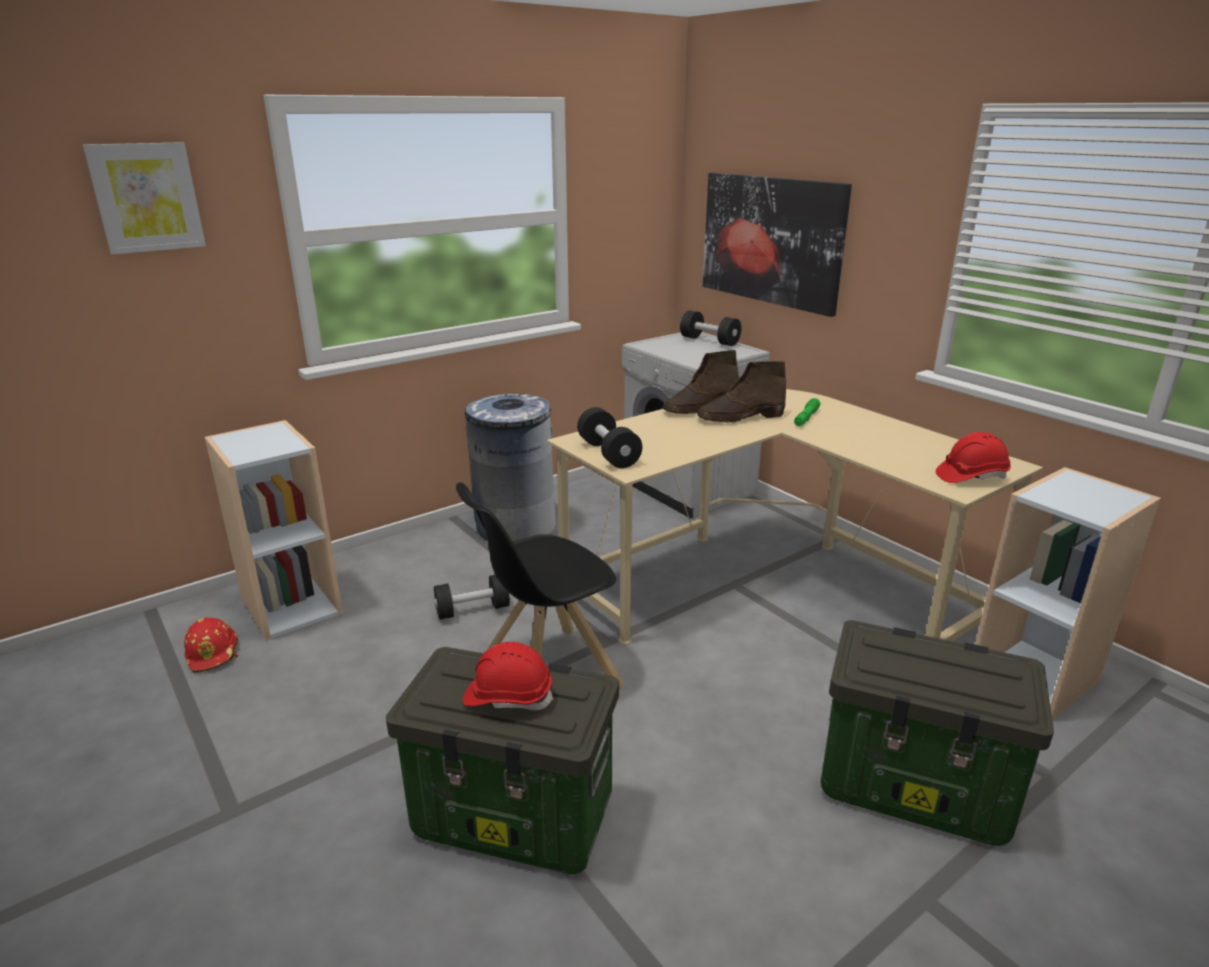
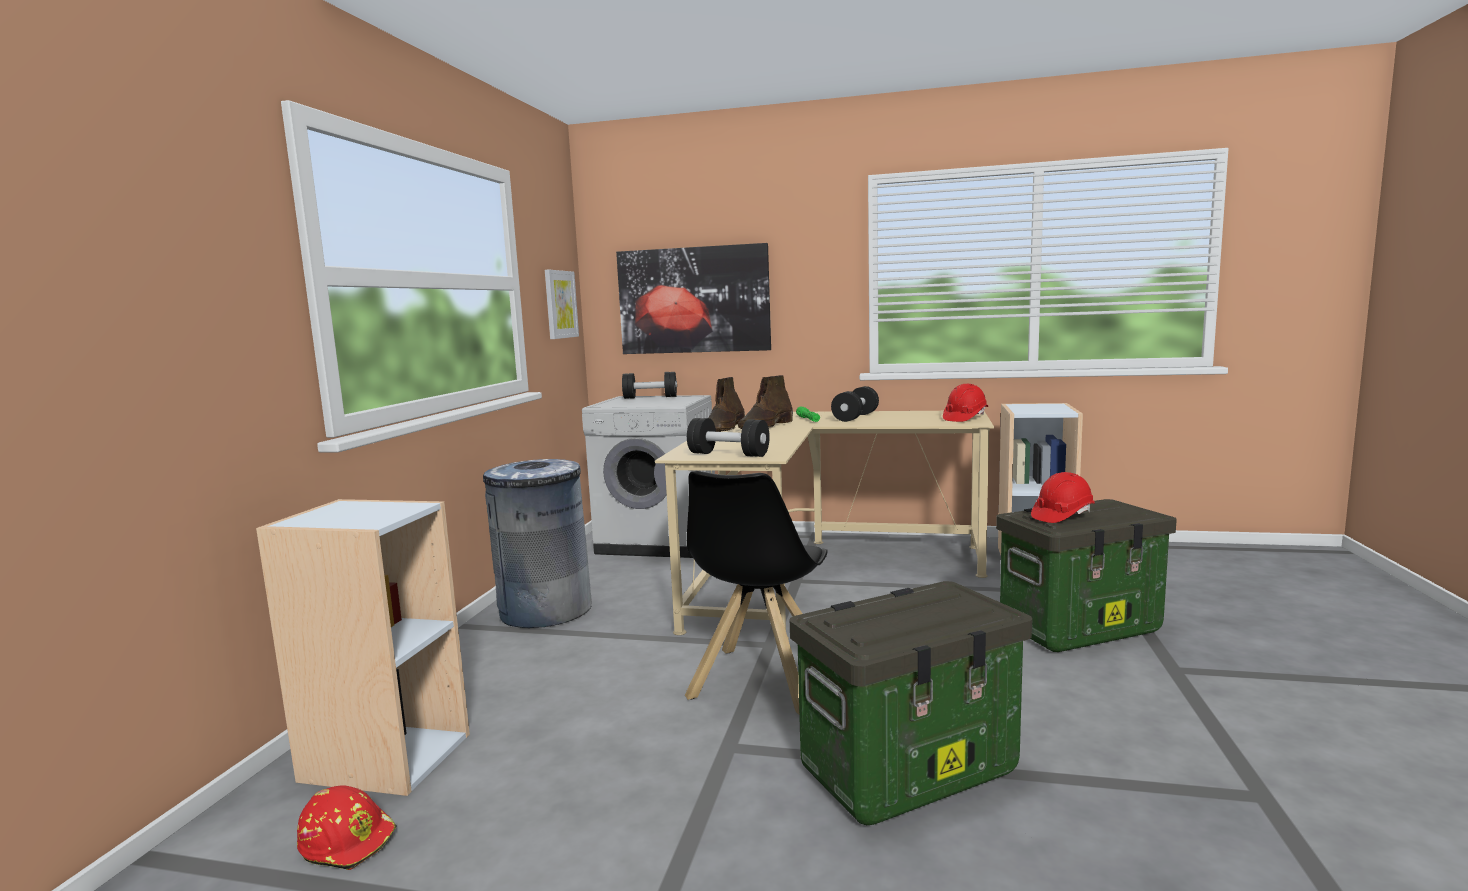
camera: 40 degrees left, 15 degrees down
picture [83,142,206,255] -> picture moved to [545,270,579,339]
black dumbbell [434,575,510,620] -> black dumbbell moved to [831,386,879,422]
red hard hat [463,642,554,710] -> red hard hat moved to [1031,472,1095,523]

